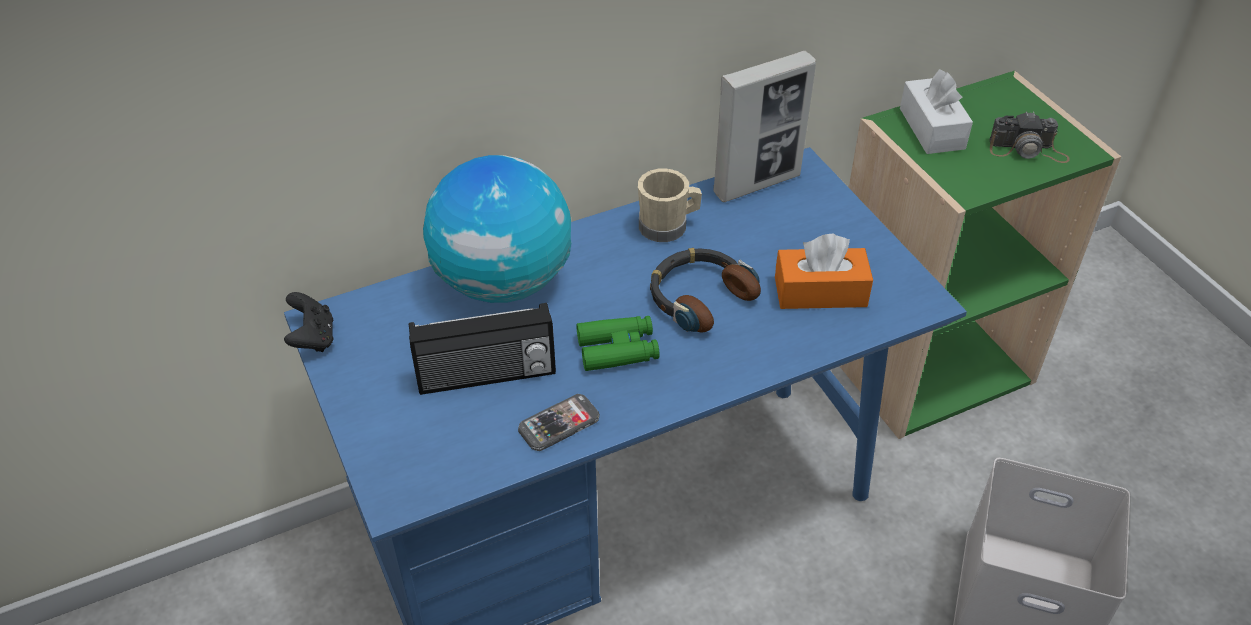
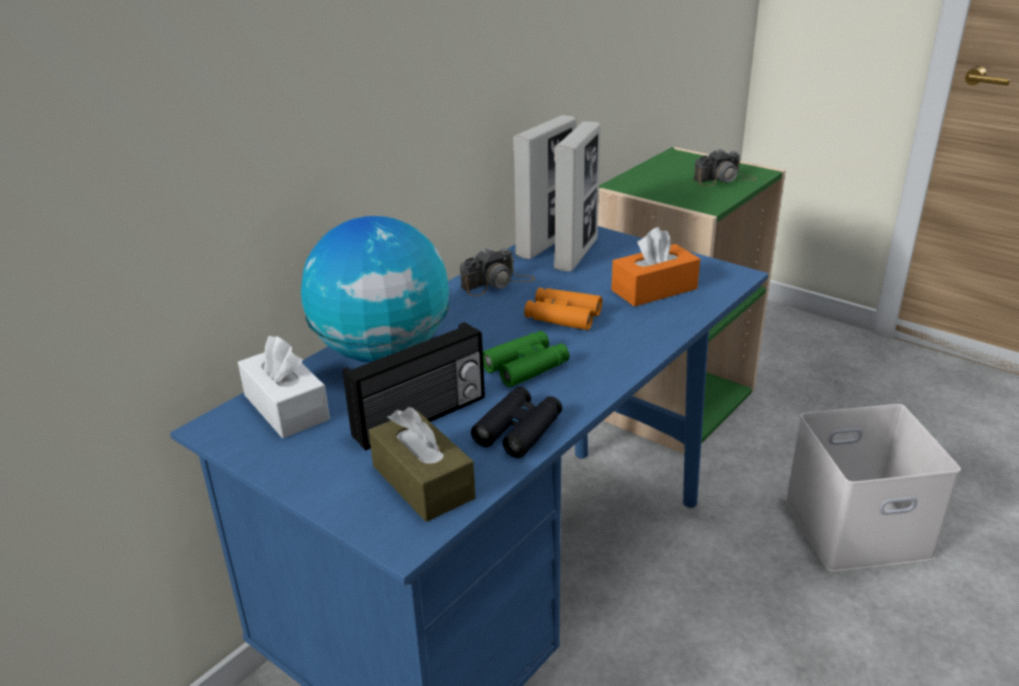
camera: 25 degrees left, 15 degrees down
black game controller [284,292,333,352] -> none
phone [518,394,600,451] -> black binoculars [471,387,562,458]
beige mug [638,168,702,242] -> camera [460,247,535,296]
headphones [650,248,761,332] -> orange binoculars [524,288,602,330]
white tissue box [900,69,973,154] -> white tissue box moved to [238,336,330,438]
none -> brown tissue box [369,407,476,522]
none -> picture frame [554,121,601,272]

